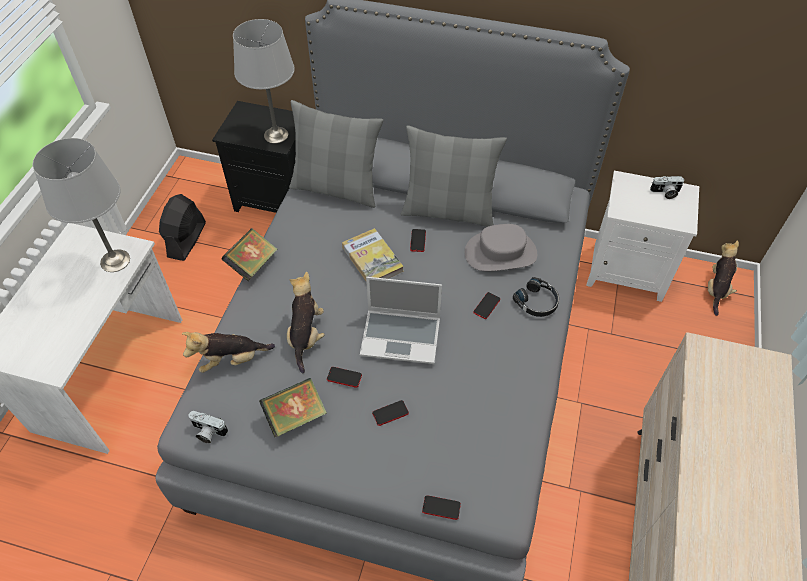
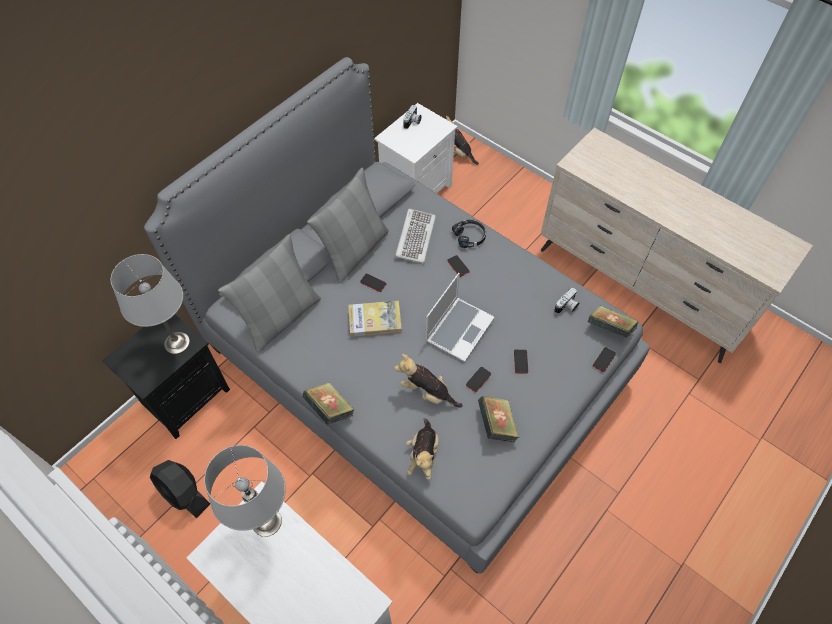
camera: 65 degrees left, 5 degrees up
camera [189,411,228,444] -> camera moved to [554,288,580,314]
grey hat [465,224,537,271] -> keyboard [395,209,436,263]
none -> book [588,306,639,338]

